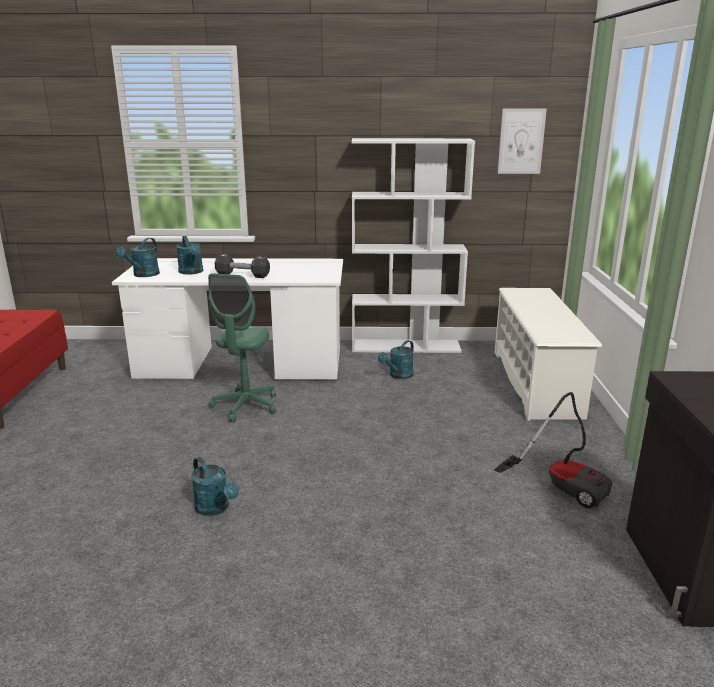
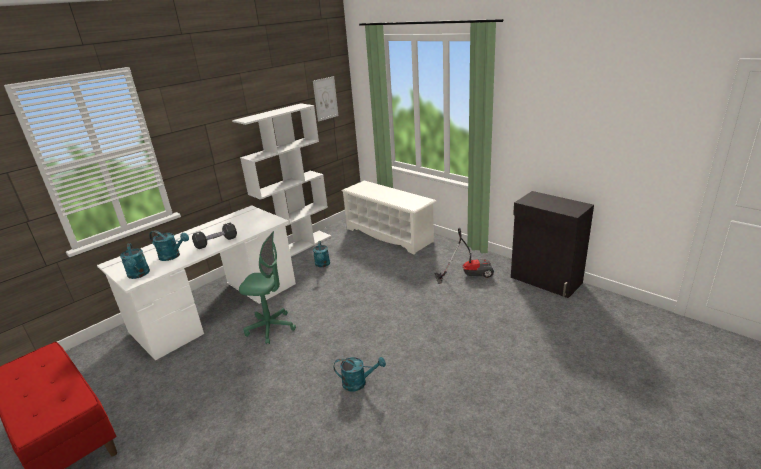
camera: 45 degrees left, 5 degrees up
green office chair [208,273,277,423] -> green office chair turned 45 degrees counterclockwise [239,231,296,344]

